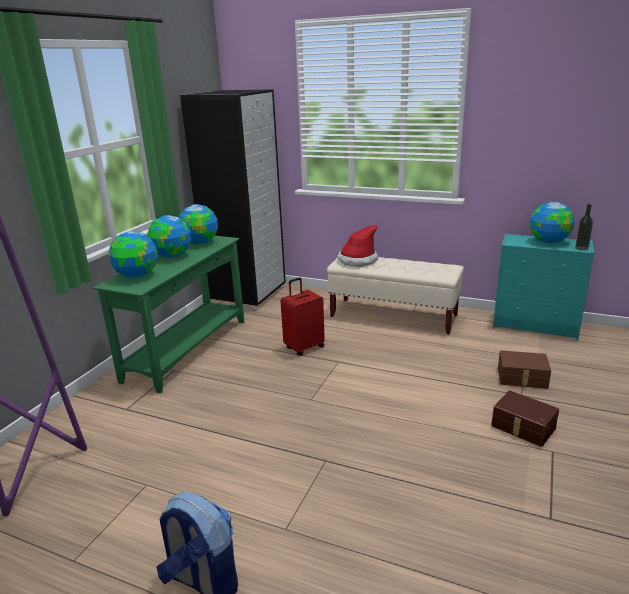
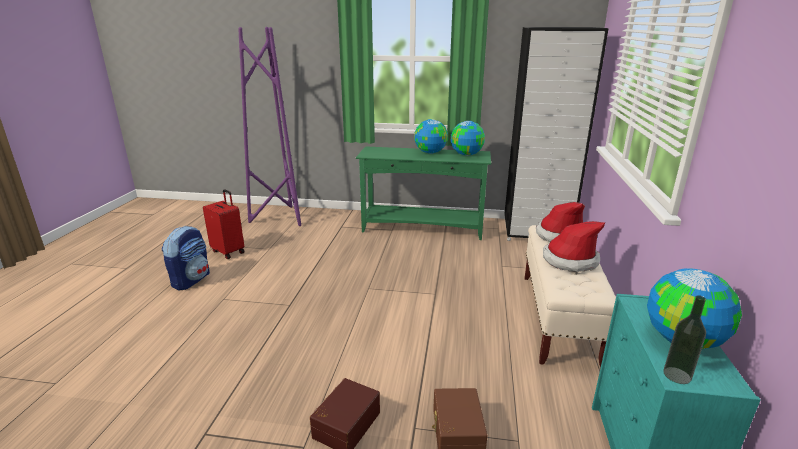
camera: 75 degrees right, 0 degrees up
globe [108,231,158,278] -> none
red suitcase [280,278,325,356] -> red suitcase moved to [203,189,245,259]
none -> hat [543,221,605,272]

